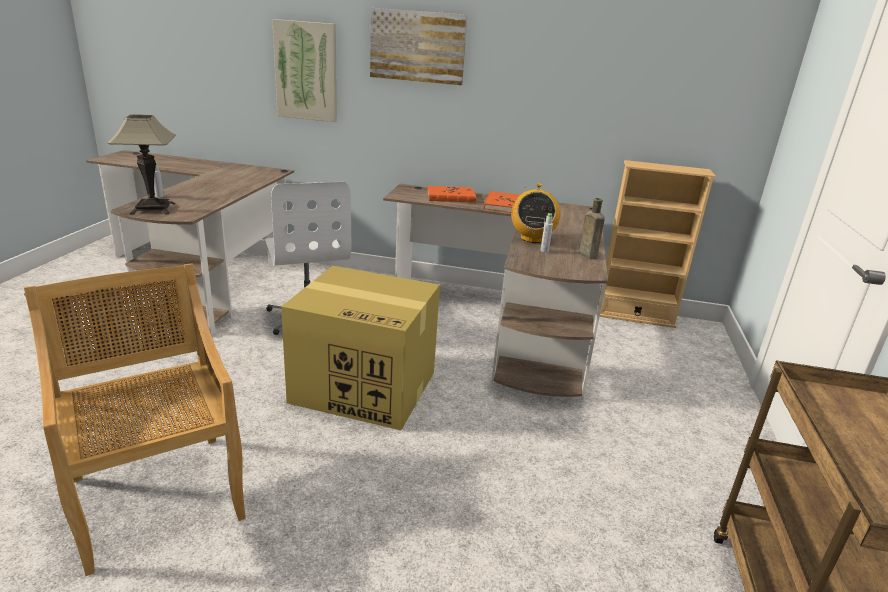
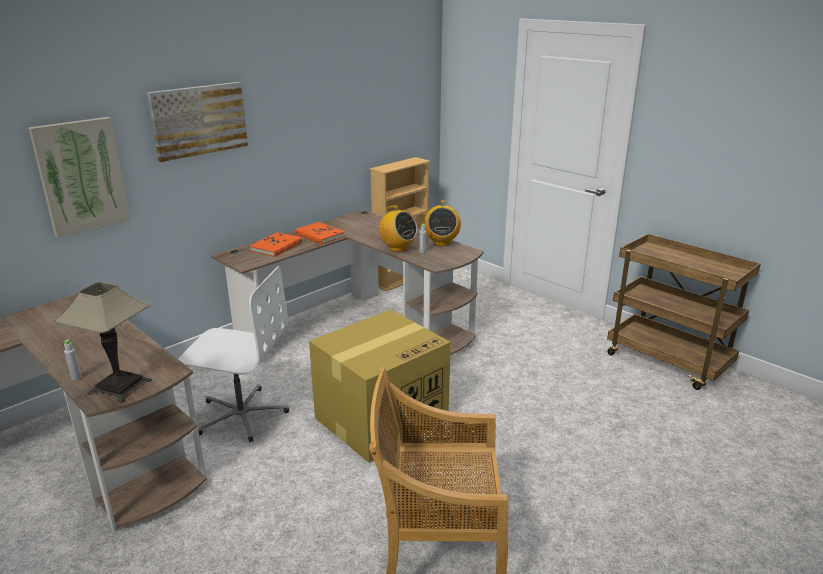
camera: 55 degrees left, 0 degrees up
brown bottle [579,198,605,259] -> radio [423,200,461,246]

